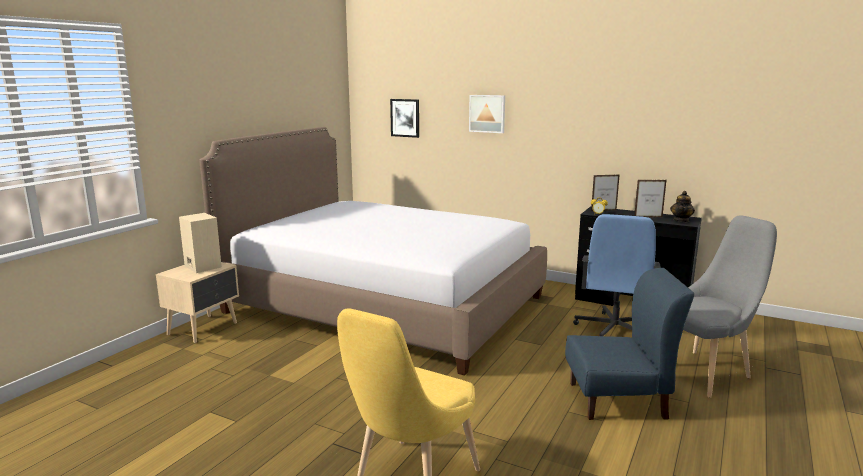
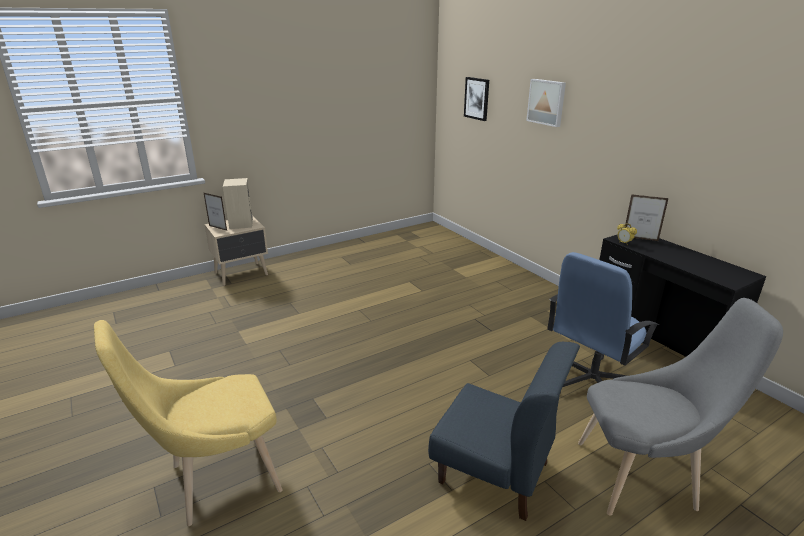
camera: 30 degrees right, 10 degrees up
bed [199,127,547,375] -> none
picture frame [634,180,666,217] -> picture frame moved to [203,192,227,231]
teapot [670,191,695,222] -> none

